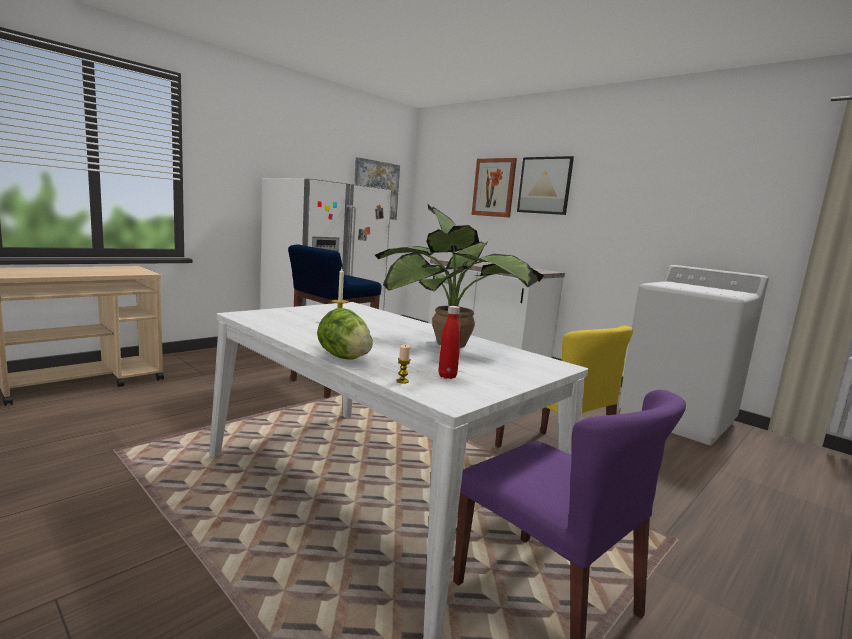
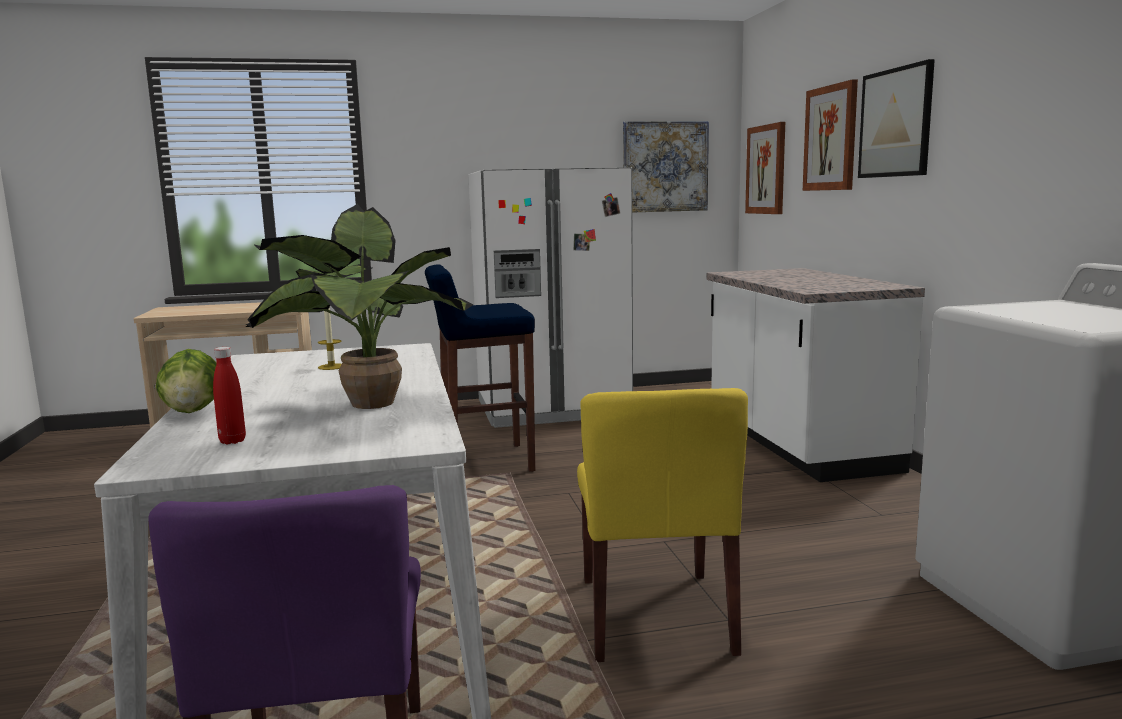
camera: 35 degrees right, 0 degrees up
candle [396,344,411,384] -> none
none -> picture [745,122,785,214]

